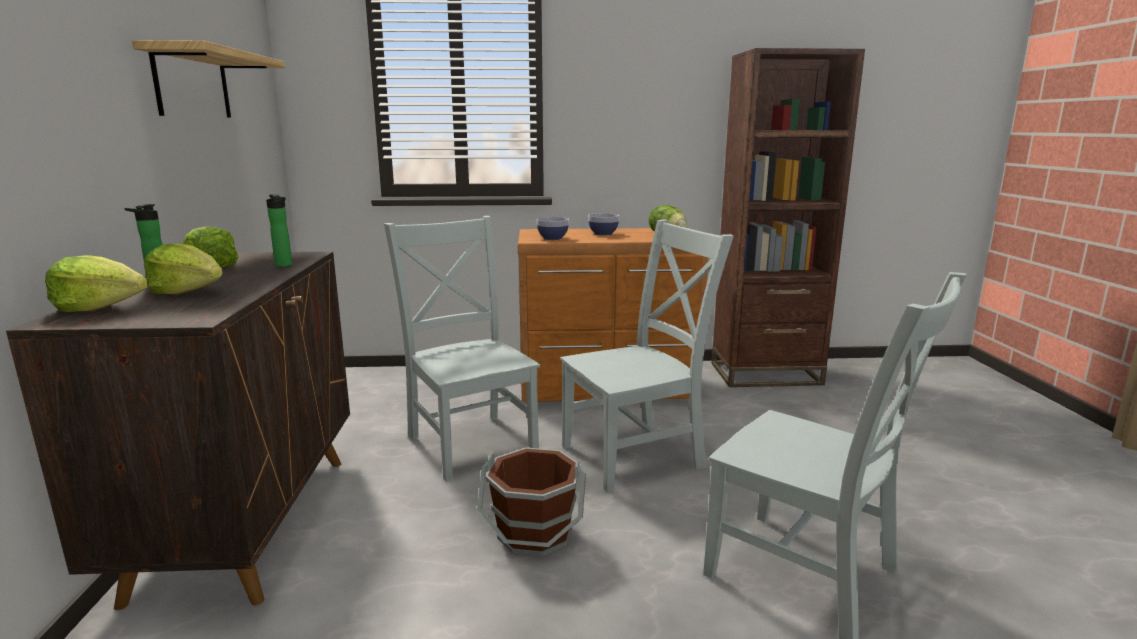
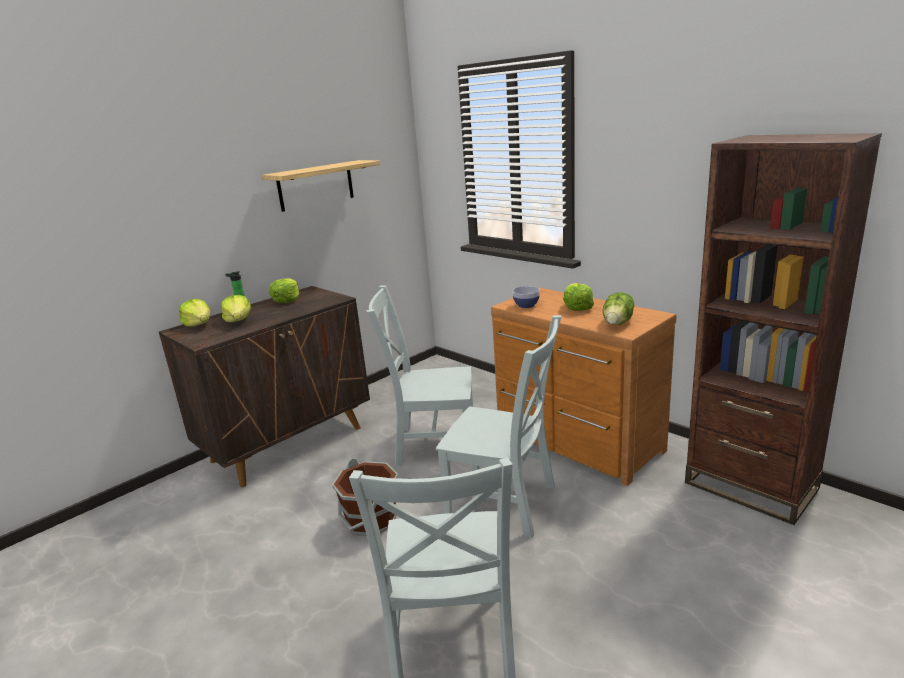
camera: 50 degrees right, 5 degrees up
bottle [266,194,292,267] -> none
grey chair [384,216,540,482] -> grey chair turned 105 degrees counterclockwise [366,285,473,466]
bowl [588,213,619,235] -> lettuce [563,283,594,311]

